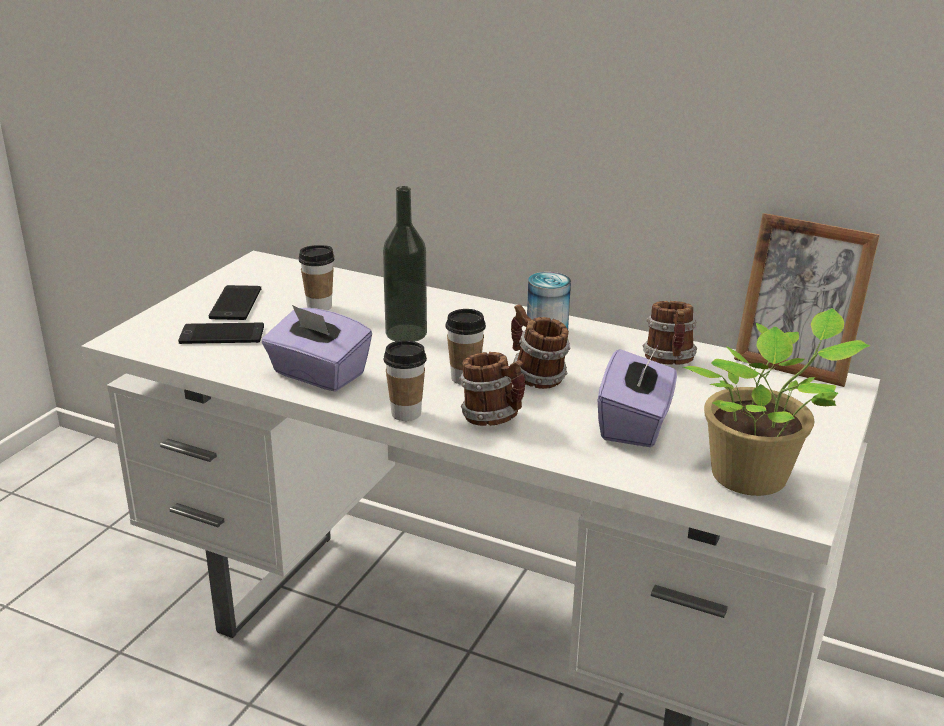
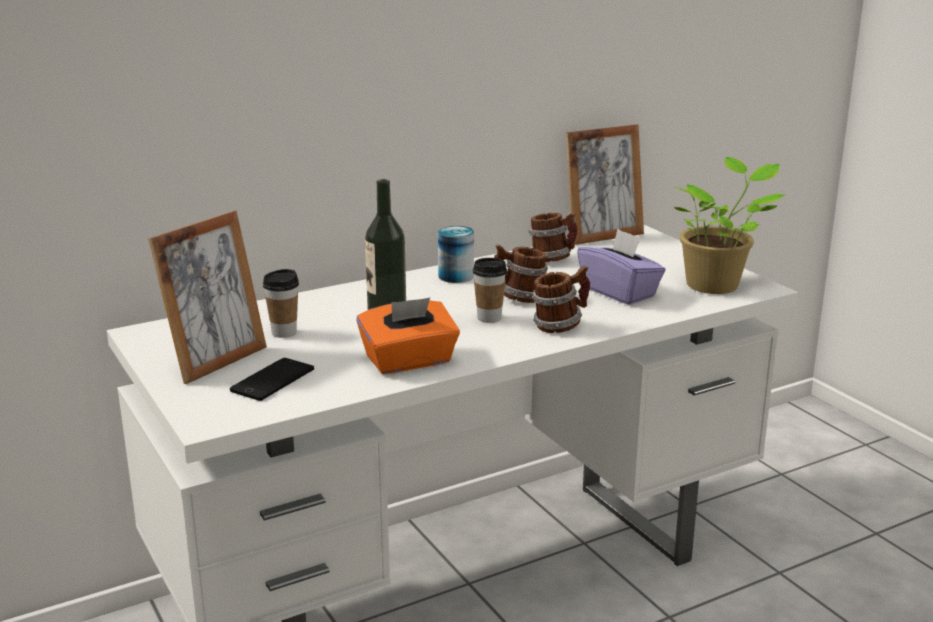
camera: 55 degrees left, 5 degrees down
phone [209,285,261,320] -> picture frame [148,210,267,384]
purple tissue box [262,305,372,392] -> orange tissue box [357,298,460,374]
cup [384,340,427,421] -> none

